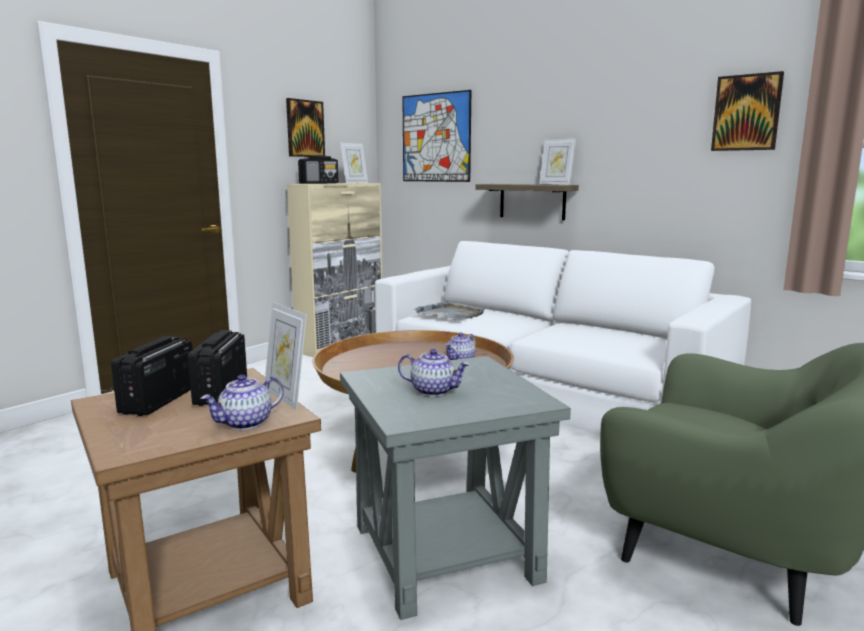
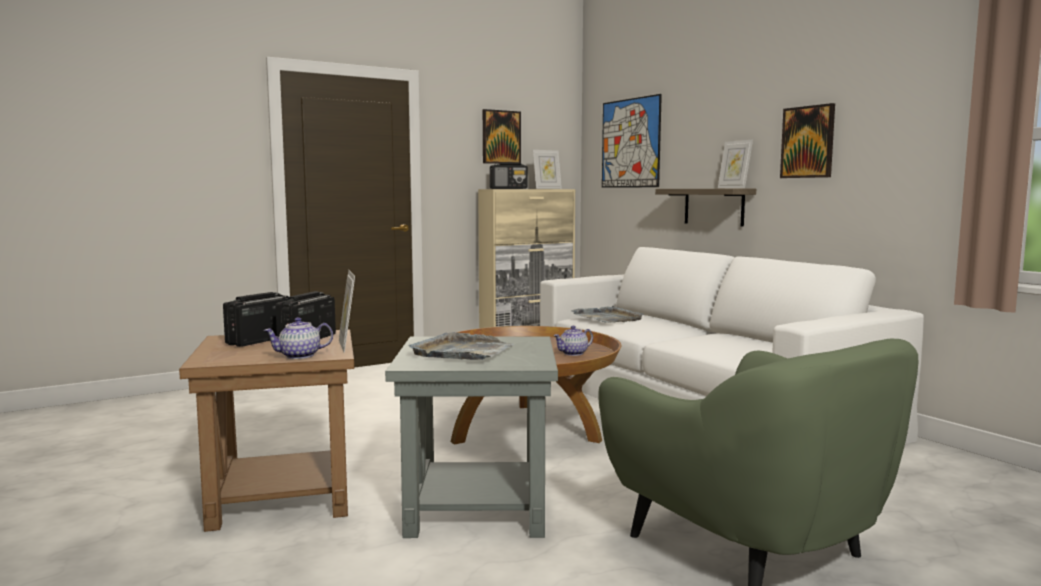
camera: 20 degrees right, 5 degrees down
teapot [398,349,470,396] -> grey tray [408,332,514,360]
picture [711,71,784,151] -> picture moved to [780,103,835,178]

